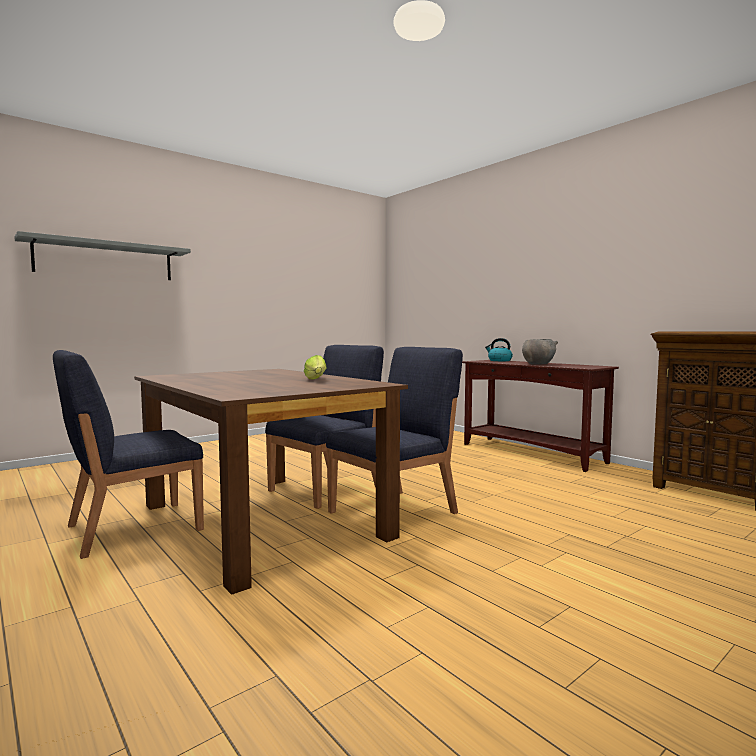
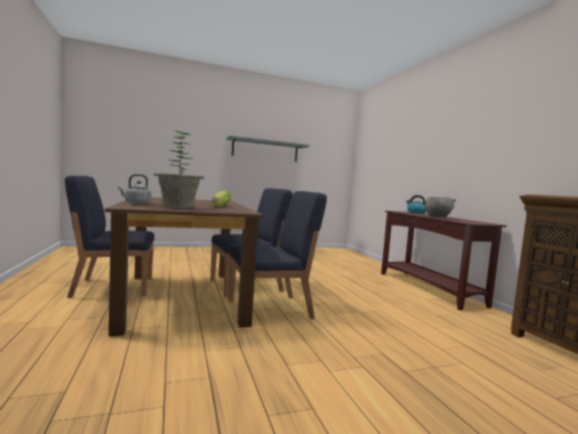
camera: 20 degrees right, 0 degrees up
grey shelf [15,231,191,280] -> grey shelf moved to [226,136,309,162]
none -> grey kettle [118,174,152,205]
none -> potted plant [153,130,205,209]

